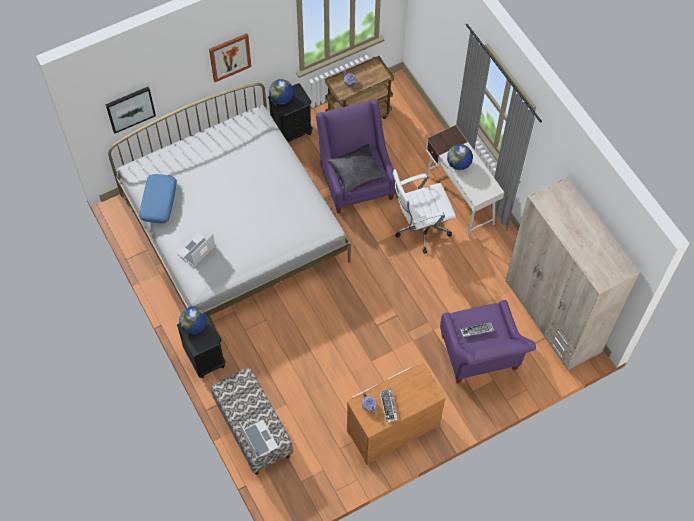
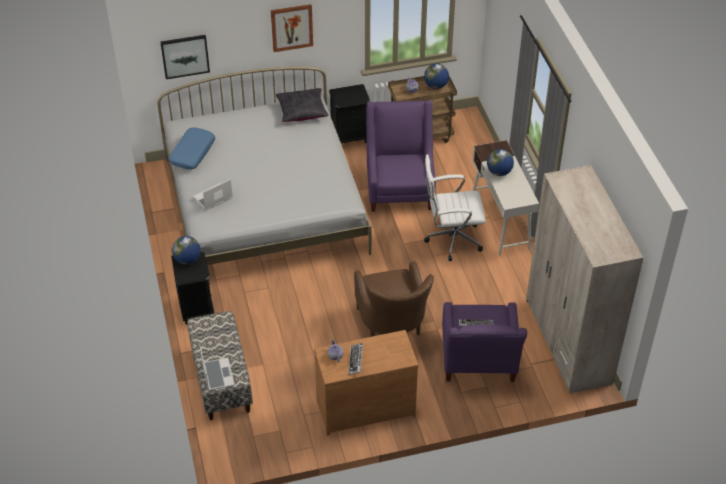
camera: 15 degrees right, 15 degrees down
globe [269,79,294,104] -> globe moved to [424,64,449,89]
black pillow [327,144,387,193] -> black pillow moved to [276,88,329,122]
none -> brown armchair [354,261,434,337]

